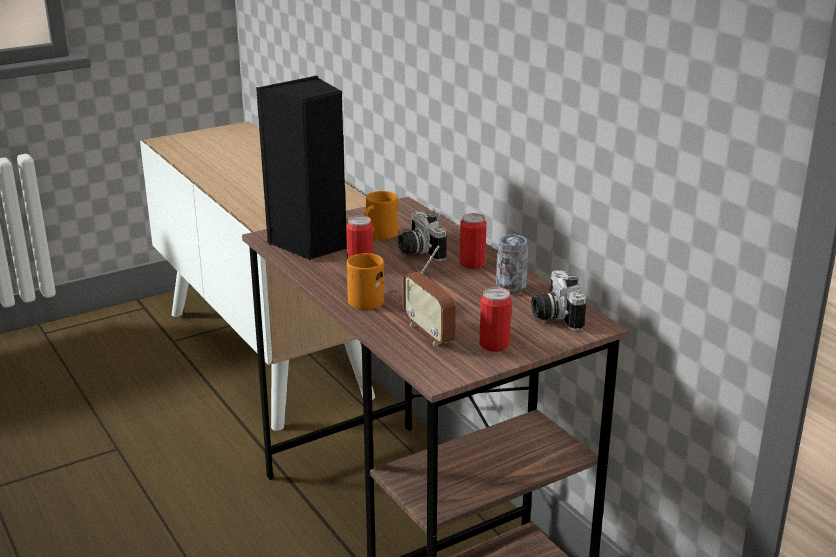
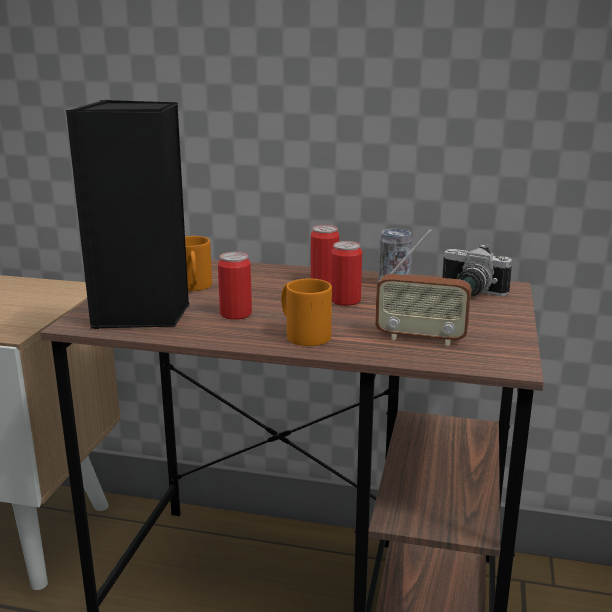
camera: 45 degrees left, 5 degrees down
camera [398,211,447,261] -> none
can [480,287,512,352] -> can moved to [331,241,362,306]

